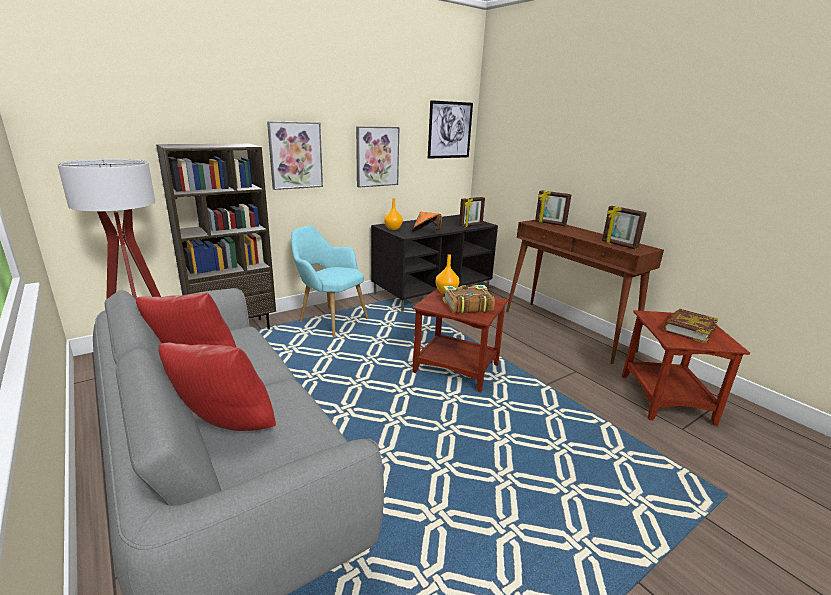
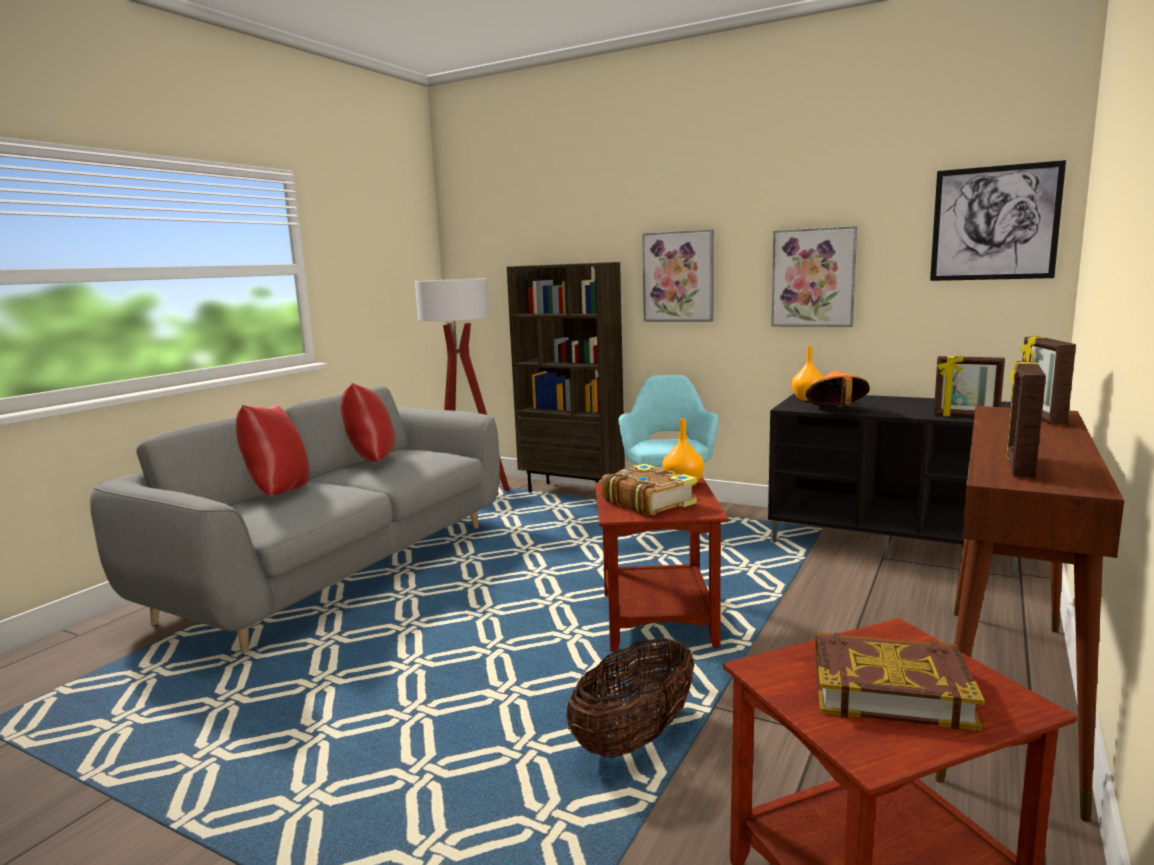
camera: 65 degrees right, 10 degrees down
none -> basket [566,638,694,758]

